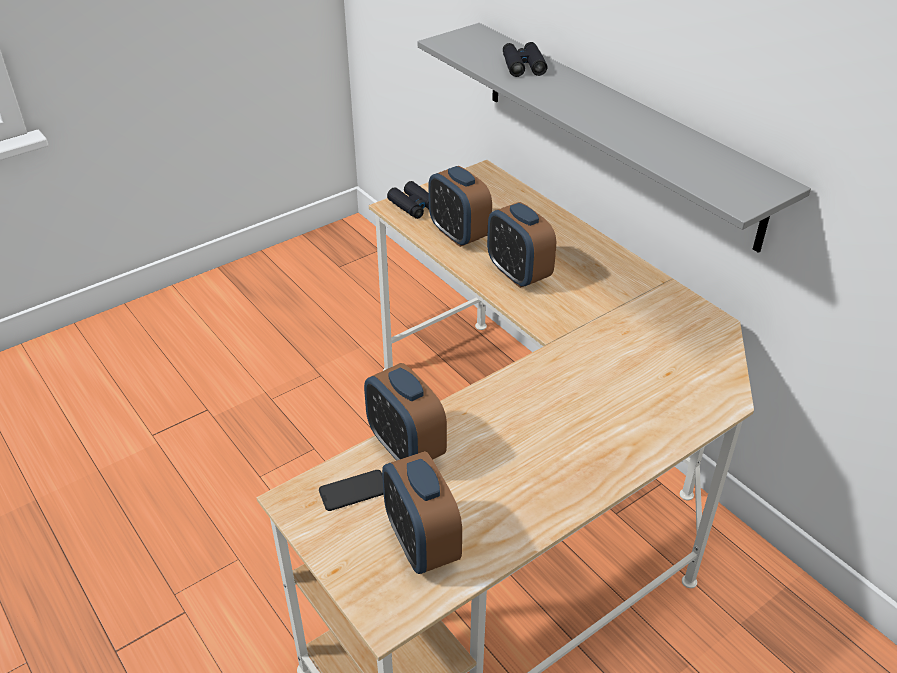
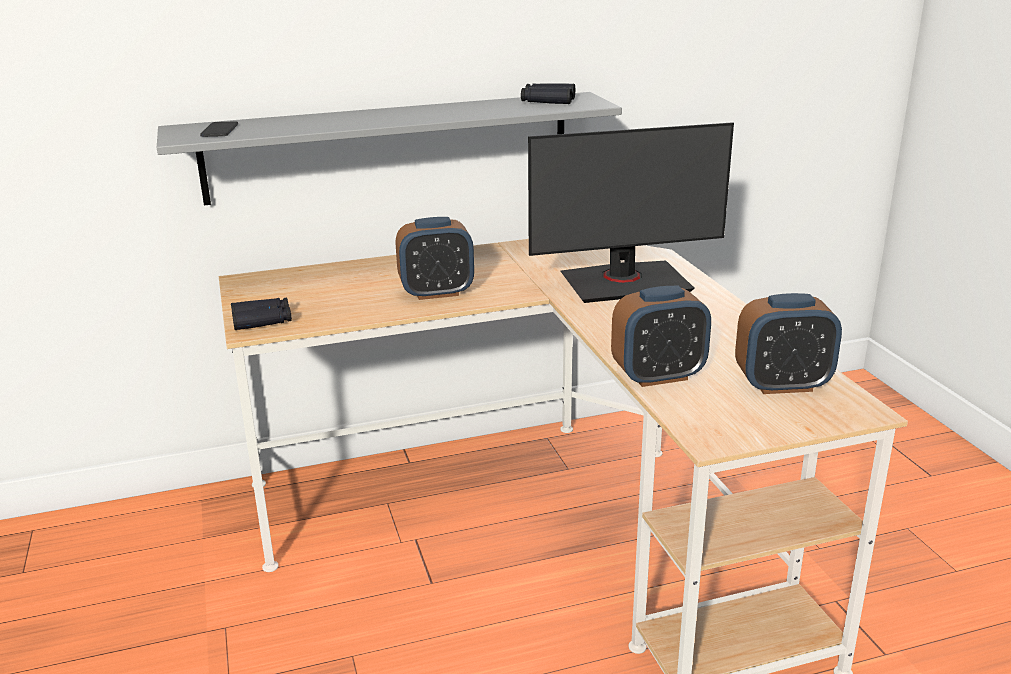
camera: 70 degrees left, 15 degrees down
phone [319,470,384,511] -> phone moved to [200,121,238,137]
alarm clock [428,166,492,247] -> none
black binoculars [503,42,548,77] -> black binoculars moved to [521,83,575,104]
none -> monitor [528,122,734,303]

